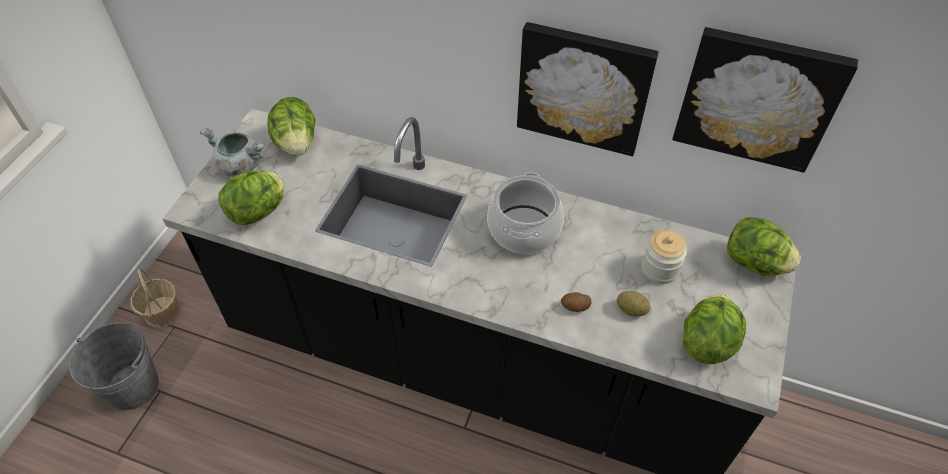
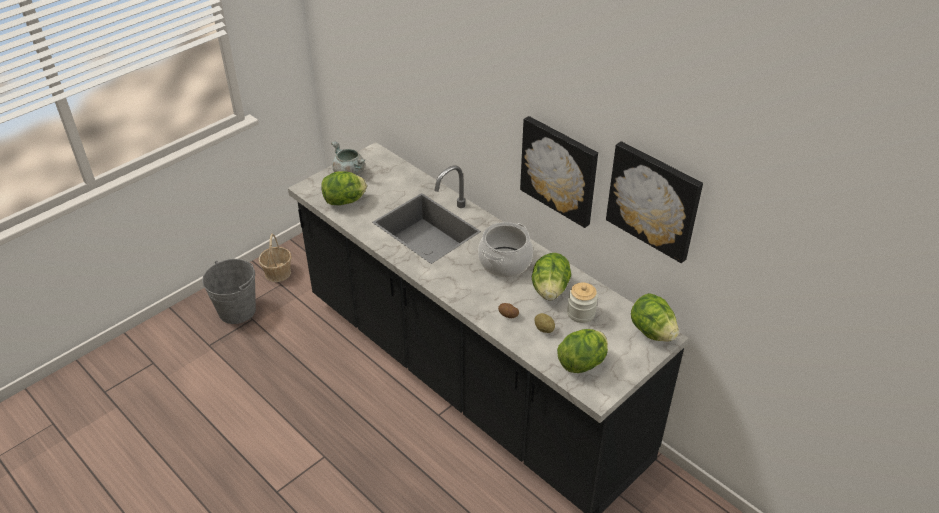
camera: 25 degrees right, 10 degrees down
lettuce [267,97,315,156] -> lettuce moved to [532,253,571,301]

